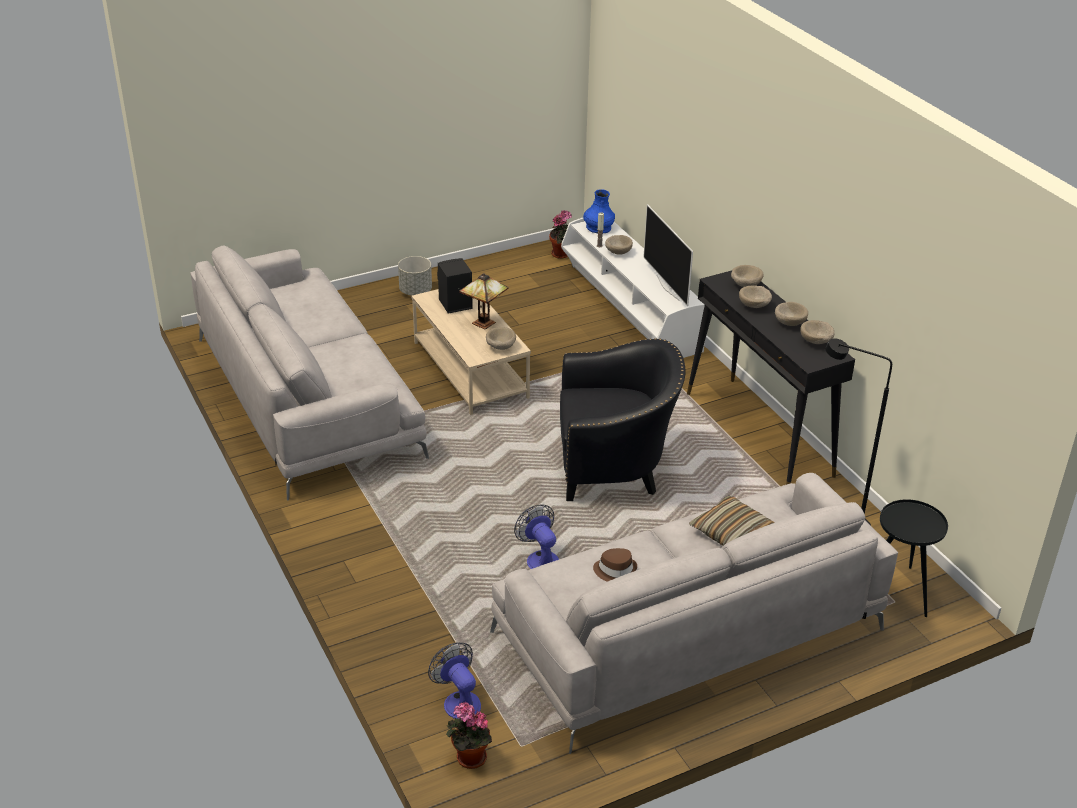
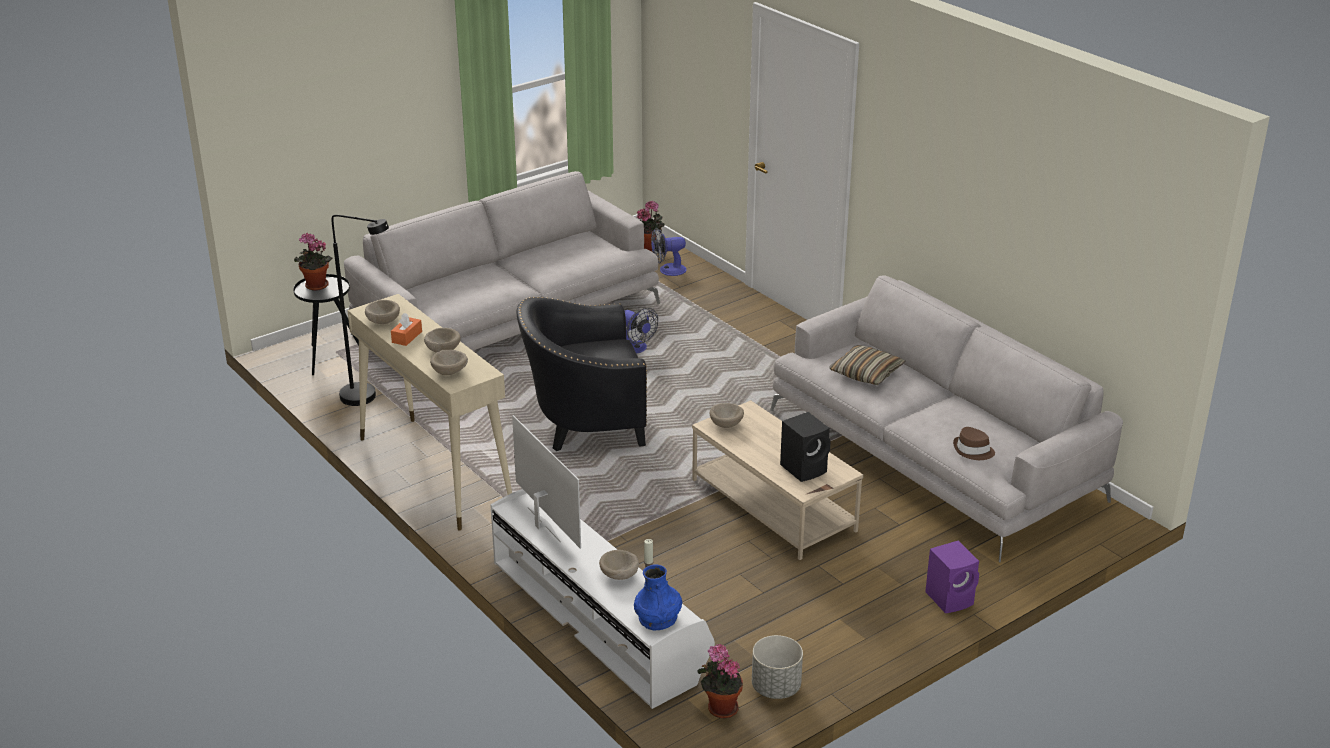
camera: 170 degrees right, 5 degrees down
grey planter [398,256,432,295] -> grey planter moved to [752,635,803,699]
fan [428,642,481,719] -> fan turned 120 degrees clockwise [651,228,687,276]
table lamp [459,273,509,330] -> none
brown hat [593,548,637,582] -> brown hat moved to [953,427,995,460]
black console table [687,271,855,485] -> beige console table [347,294,512,531]
pillow [689,496,775,546] -> pillow moved to [829,345,905,385]
beige bowl [775,302,808,326] -> orange tissue box [391,313,422,346]
none -> potted plant [294,233,332,291]
none -> purple speaker [925,540,979,613]

